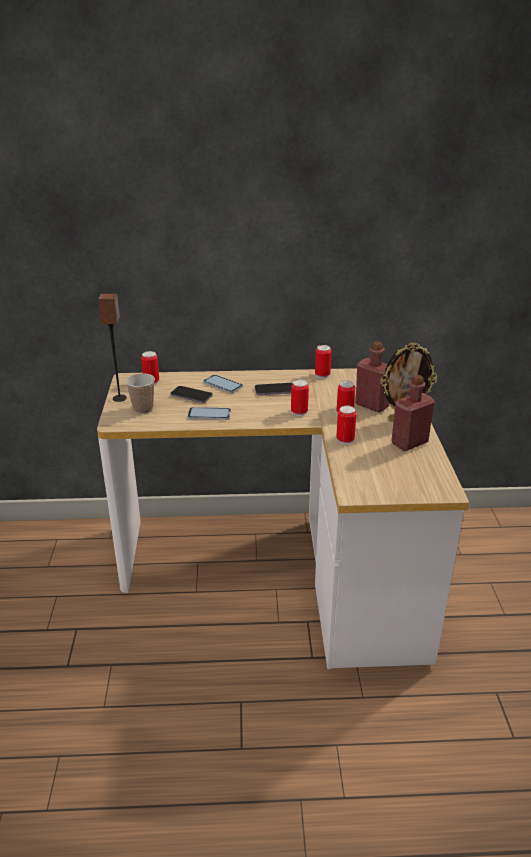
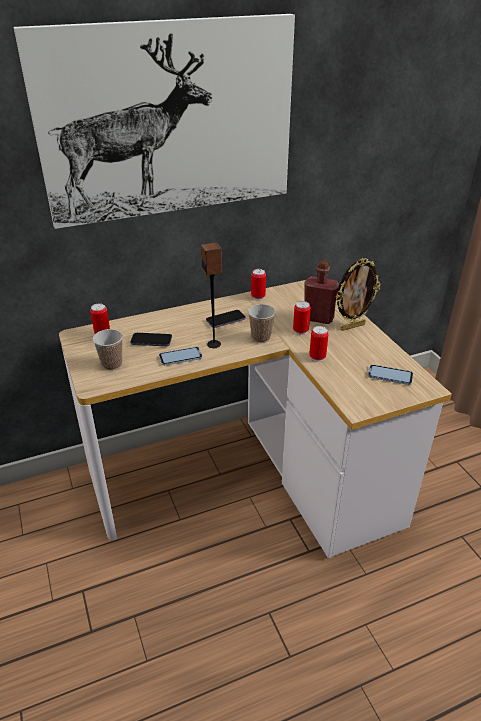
camera: 20 degrees left, 5 degrees up
speaker [98,294,127,402] -> speaker moved to [201,242,222,348]
phone [203,375,243,393] -> phone moved to [368,364,413,385]
can [291,379,309,416] -> cup [248,304,276,343]
red bottle [391,375,434,451] -> none
none -> picture [14,14,295,229]

